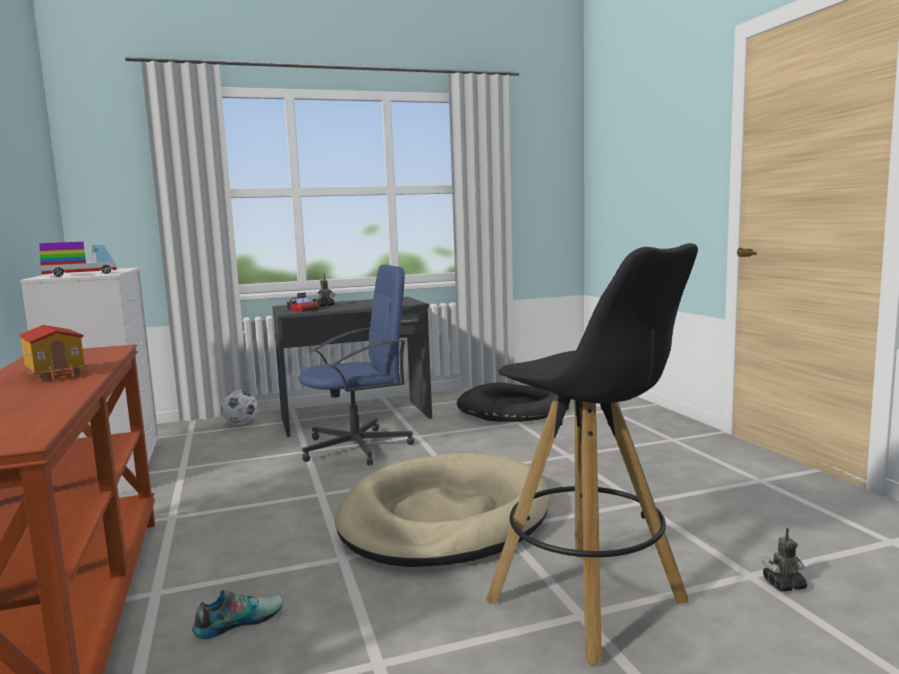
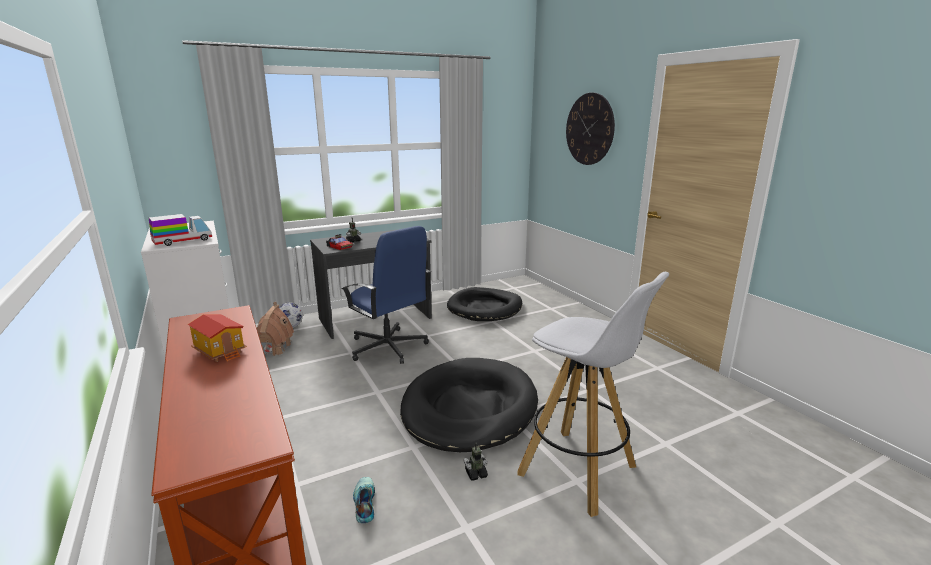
camera: 10 degrees left, 10 degrees up
shoe [192,590,284,639] -> shoe turned 60 degrees counterclockwise [353,477,375,523]
blue office chair [298,265,414,465] -> blue office chair turned 75 degrees clockwise [342,226,432,364]
beige dog bed [335,453,550,567] -> black dog bed [400,358,538,452]
black stool [486,243,698,665] -> white stool [517,272,669,517]
toy robot [762,528,807,592] -> toy robot moved to [464,443,488,481]
none -> toy house [257,302,294,356]
none -> wall clock [566,93,615,165]

